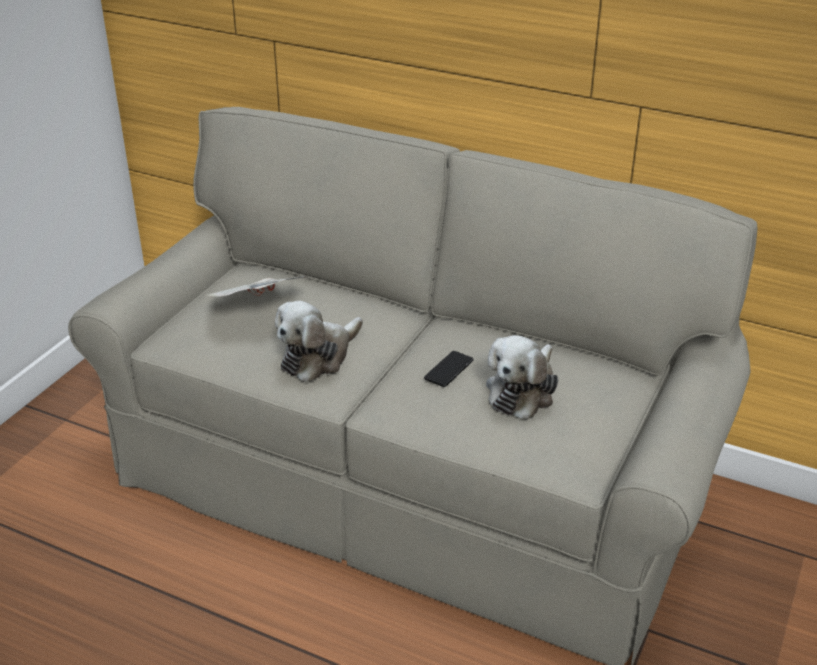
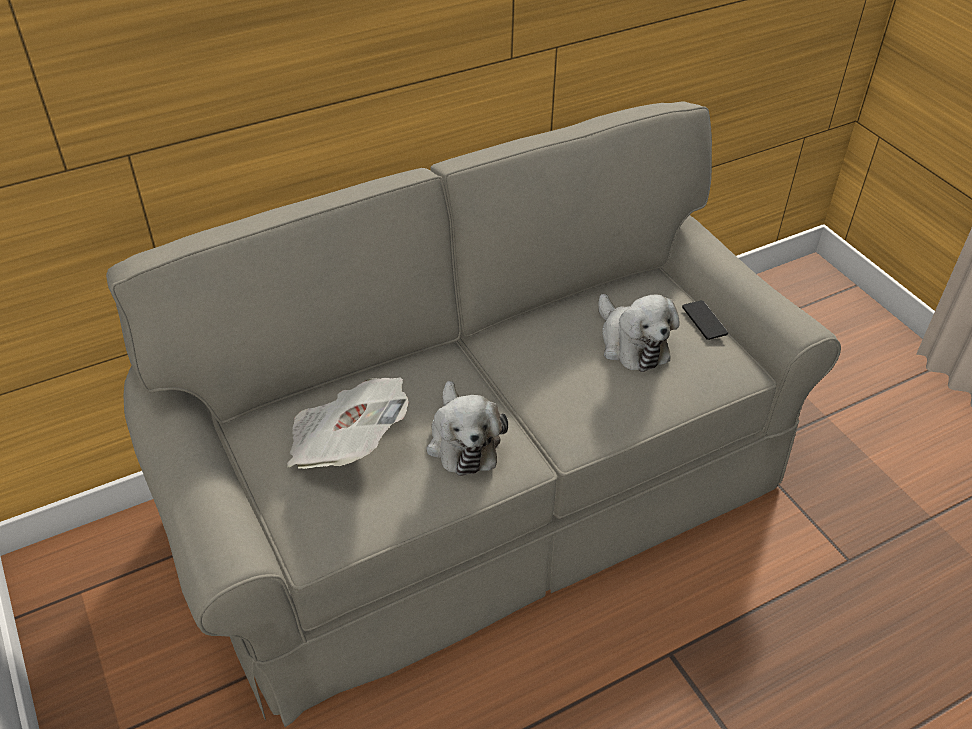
camera: 55 degrees left, 10 degrees up
phone [424,351,474,387] -> phone moved to [682,300,728,340]

